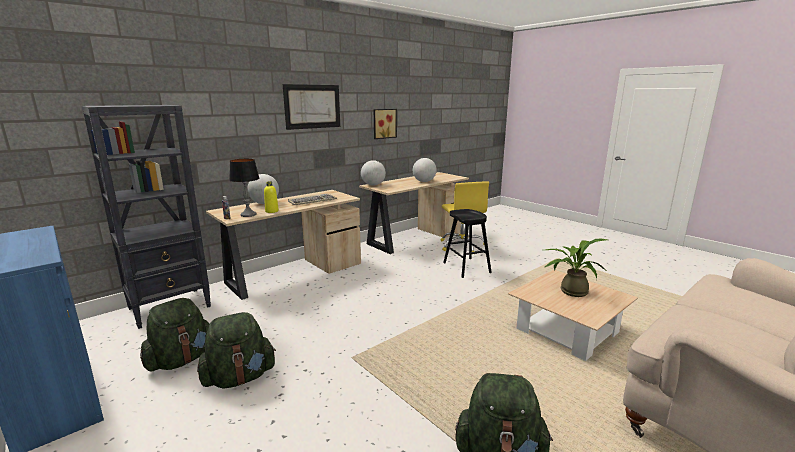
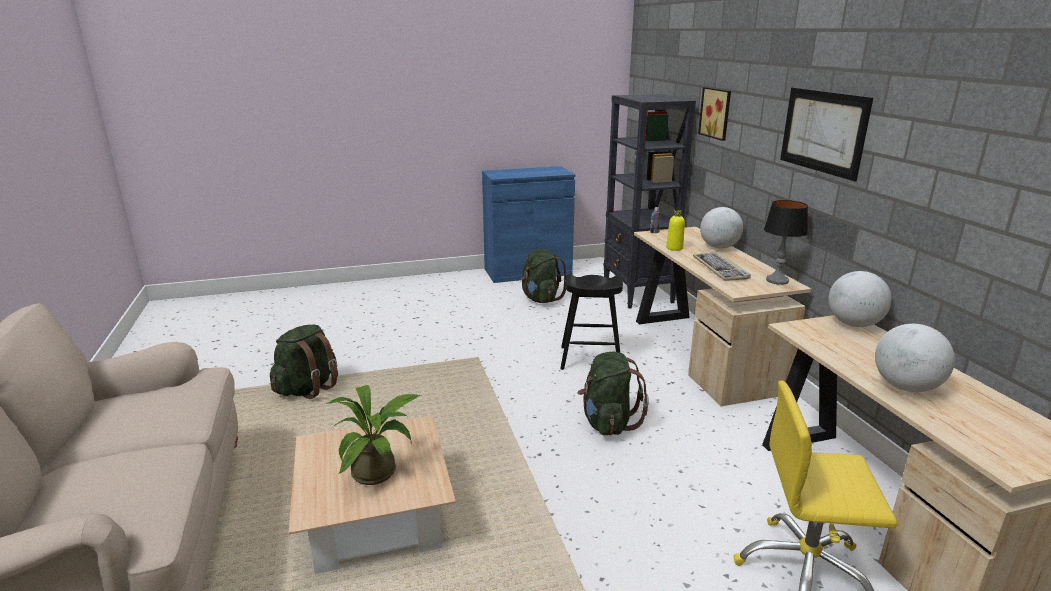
camera: 115 degrees right, 5 degrees up
green backpack [197,312,276,388] -> green backpack moved to [578,352,649,436]
table lamp [229,159,260,217] -> table lamp moved to [764,200,808,285]
picture [374,109,397,139] -> picture moved to [698,87,731,141]
black stool [443,209,492,278] -> black stool moved to [560,274,623,370]

